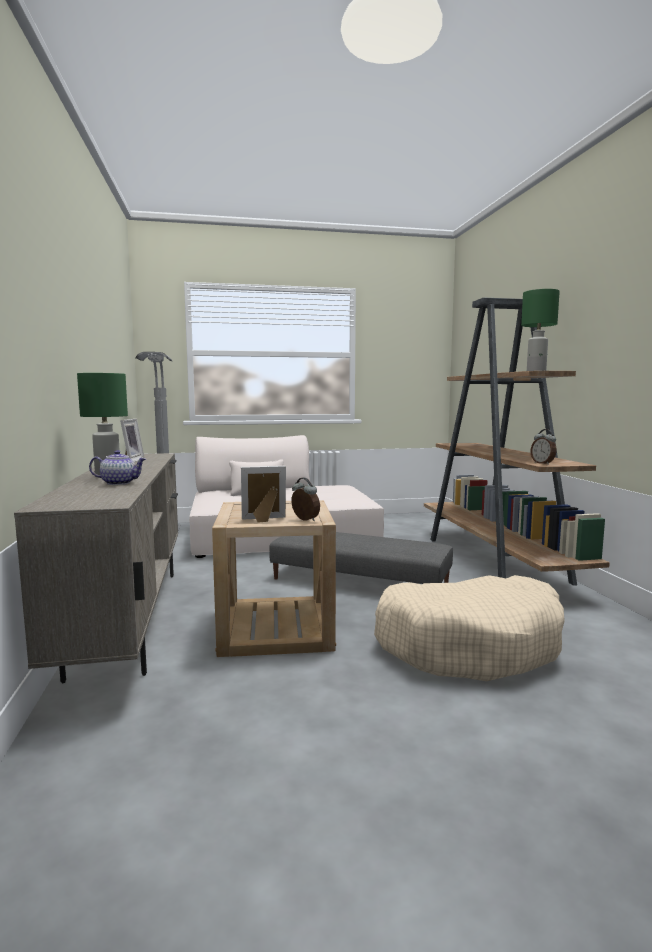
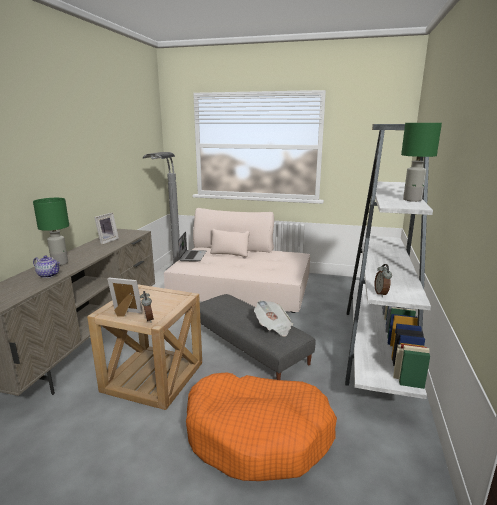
camera: 25 degrees right, 10 degrees up
beige dog bed [374,575,565,681] -> orange dog bed [186,372,337,481]
brown bookcase [424,297,610,586] -> white bookcase [345,124,433,399]
none -> laptop [178,232,206,262]
none -> newspaper [254,300,293,337]

